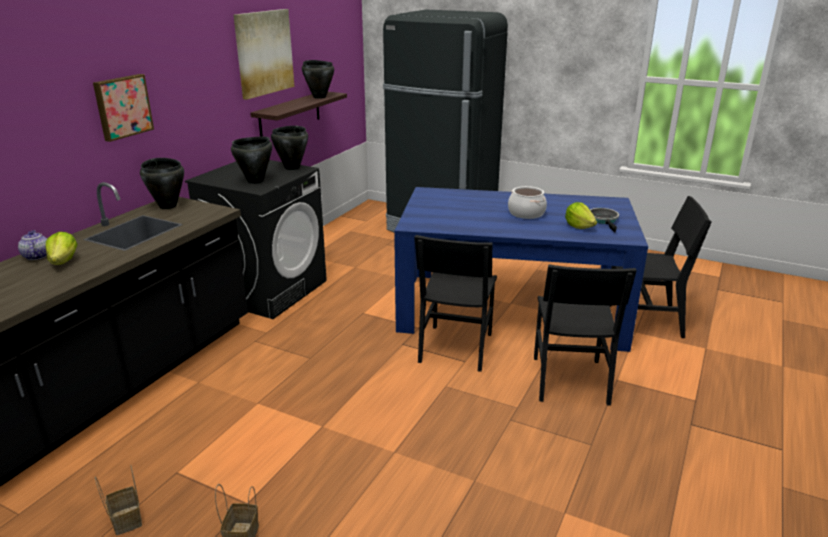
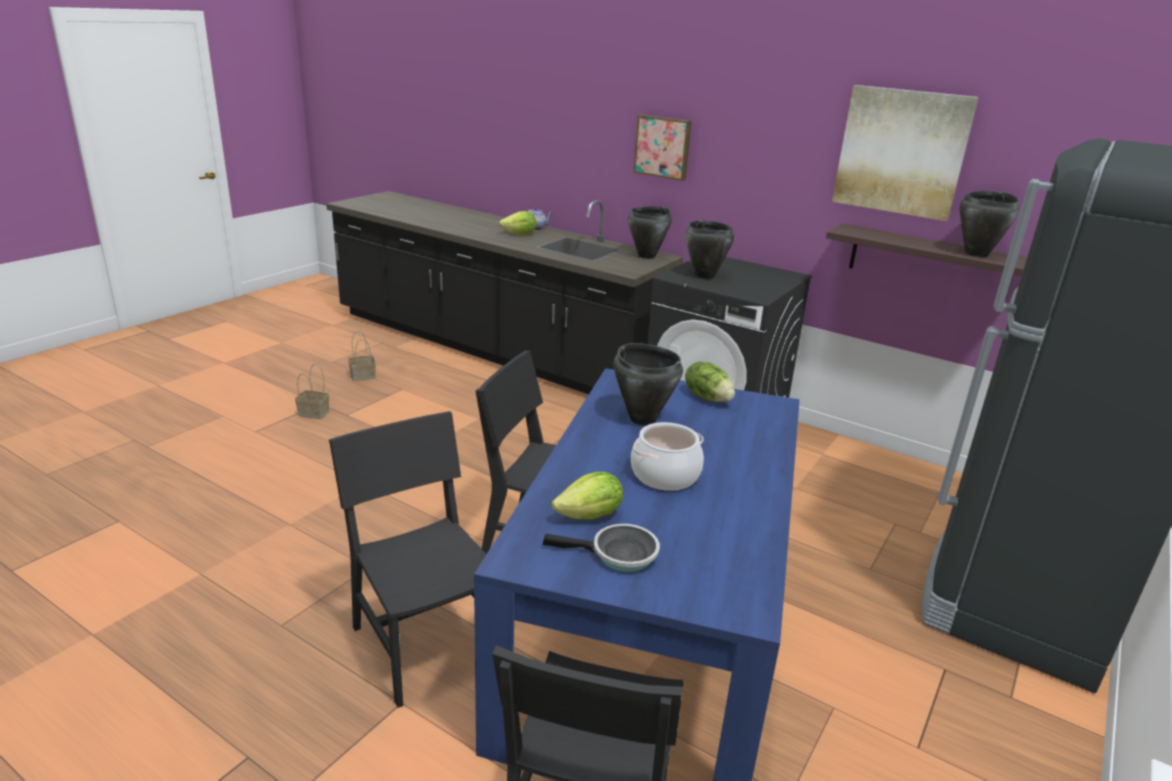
camera: 95 degrees right, 0 degrees up
black cooking pot [271,126,308,170] -> black cooking pot moved to [613,343,683,425]
black chair [534,264,637,406] -> black chair turned 45 degrees clockwise [329,411,486,708]
none -> lettuce [685,361,735,402]

